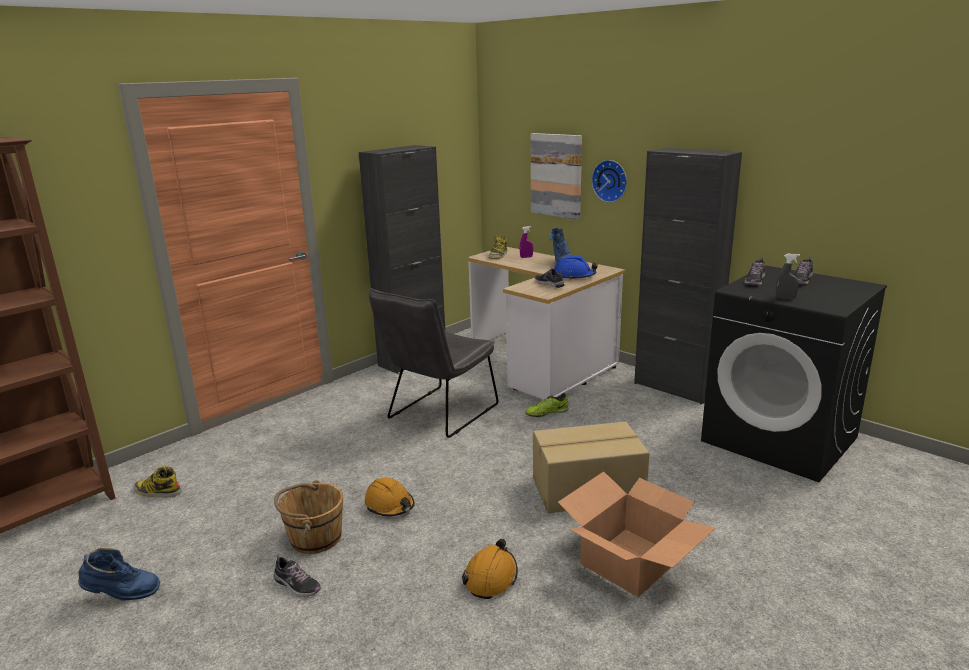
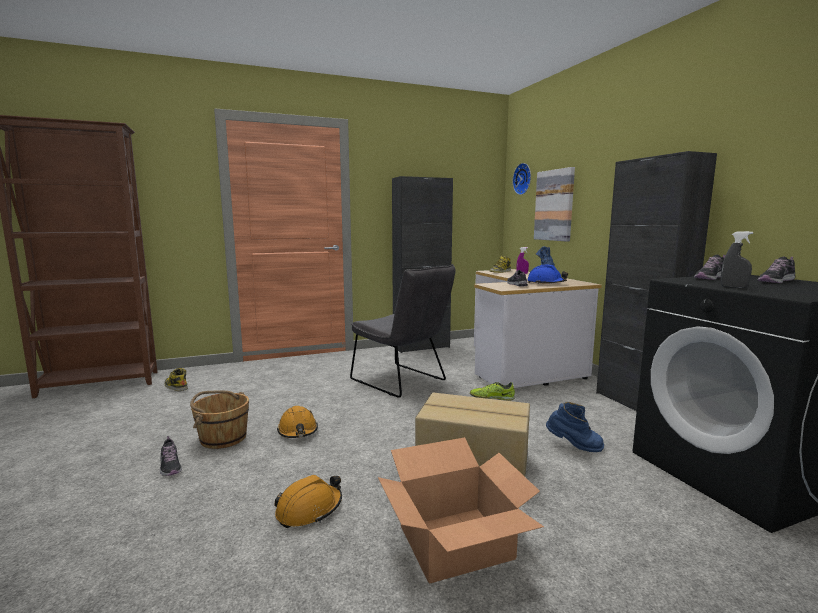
camera: 25 degrees right, 10 degrees down
blue boot [78,548,160,601] -> blue boot moved to [546,402,604,452]
grey chair [369,288,498,438] -> grey chair turned 105 degrees counterclockwise [350,264,456,398]
wall clock [591,160,627,203] -> wall clock moved to [512,163,531,195]

